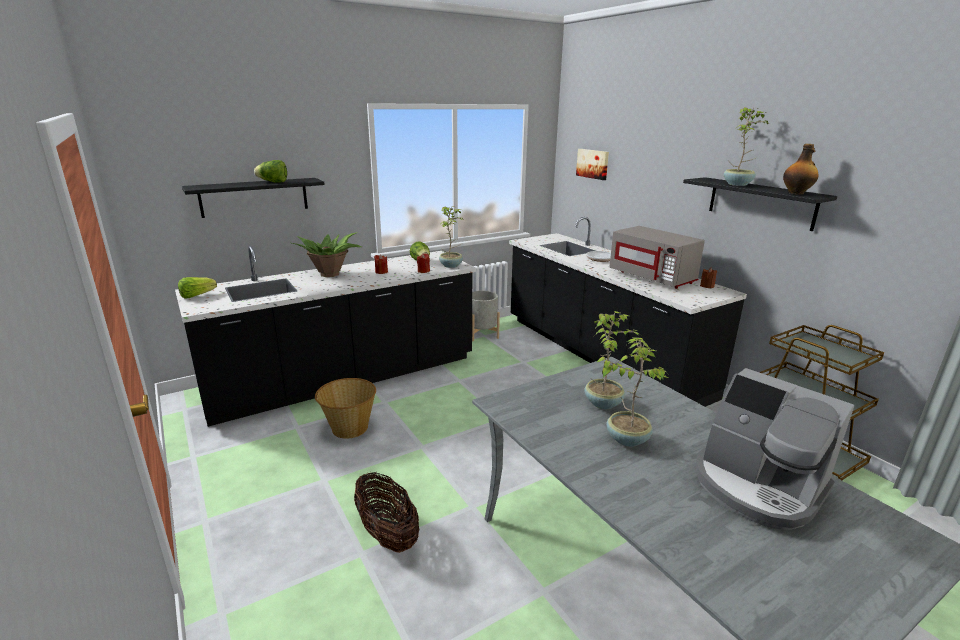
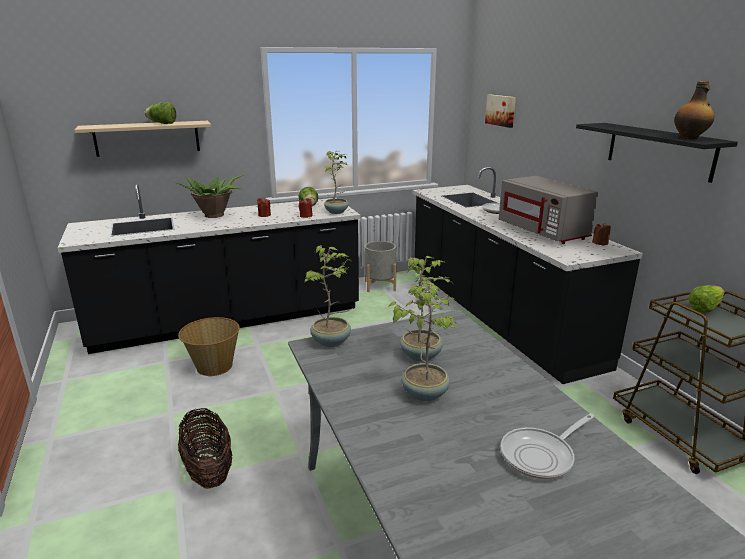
camera: 10 degrees right, 0 degrees up
lettuce [178,277,217,299] -> lettuce moved to [688,285,725,312]
black shelf [182,178,325,218] -> beige shelf [74,121,211,157]
coffee machine [695,368,854,530] -> frying pan [501,413,595,480]
potted plant [724,107,769,186] -> potted plant moved to [304,245,353,347]

